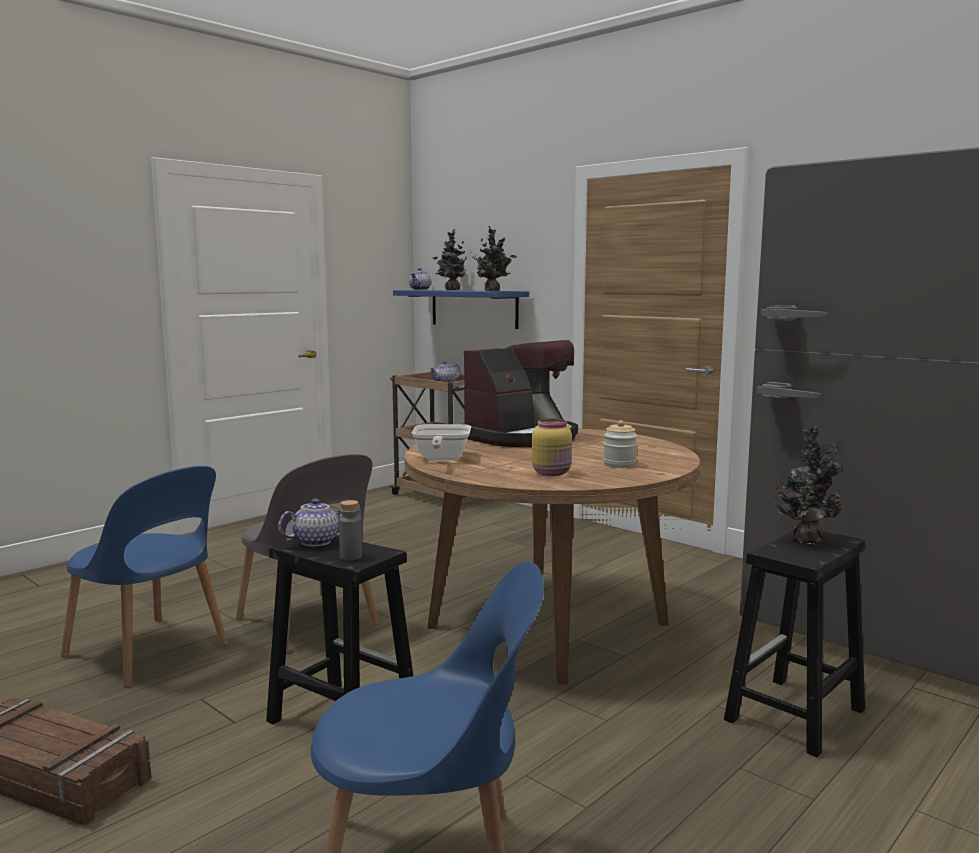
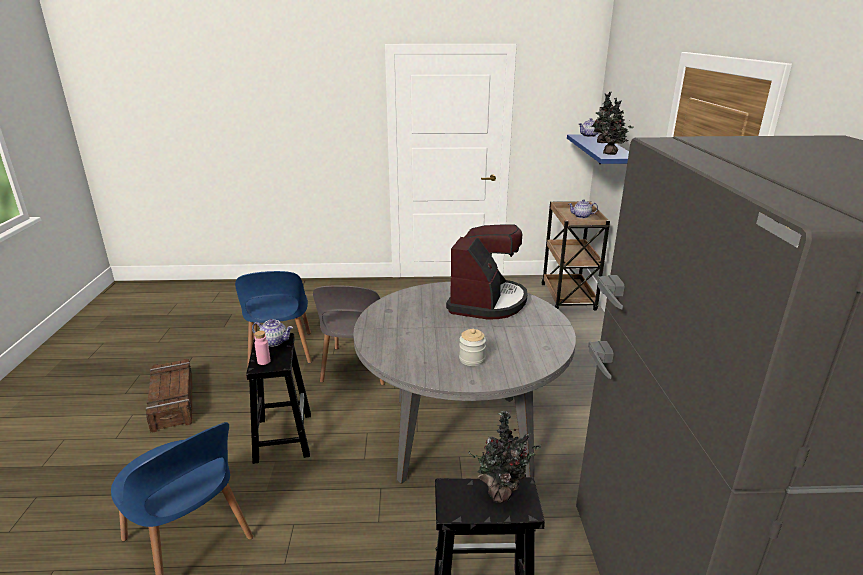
camera: 45 degrees right, 15 degrees up
grey bottle [339,500,362,560] -> pink bottle [254,331,270,365]
brown dining table [405,428,700,684] -> grey dining table [353,282,576,484]
frying pan [412,424,471,460] -> none
coffee machine [464,340,578,447] -> coffee machine turned 75 degrees counterclockwise [446,225,528,320]
yellow jar [532,418,572,476] -> none

